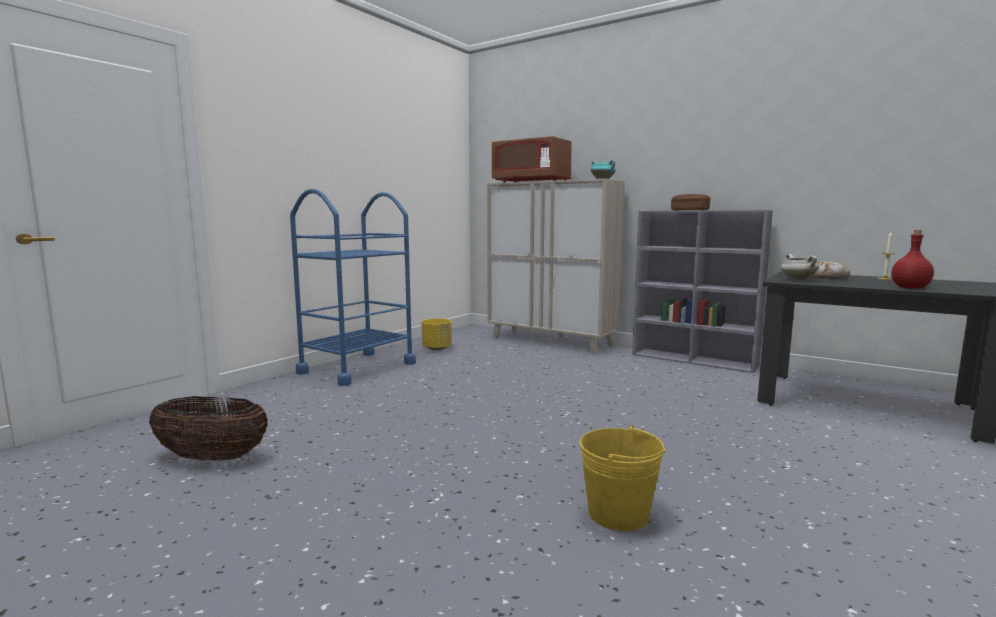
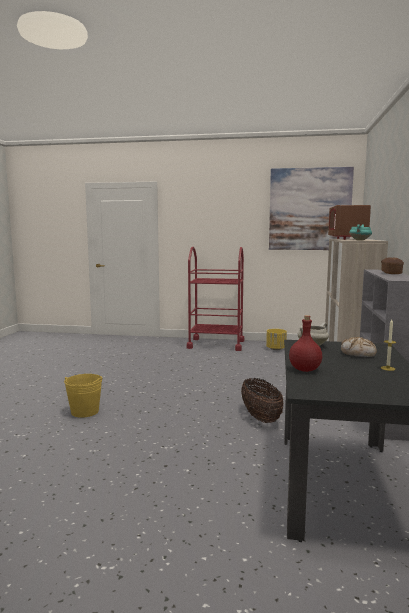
camera: 65 degrees right, 0 degrees up
basket [149,396,268,461] -> basket moved to [241,378,283,423]
blue cart [290,189,416,386] -> red cart [187,247,244,351]
none -> picture [269,167,354,250]

